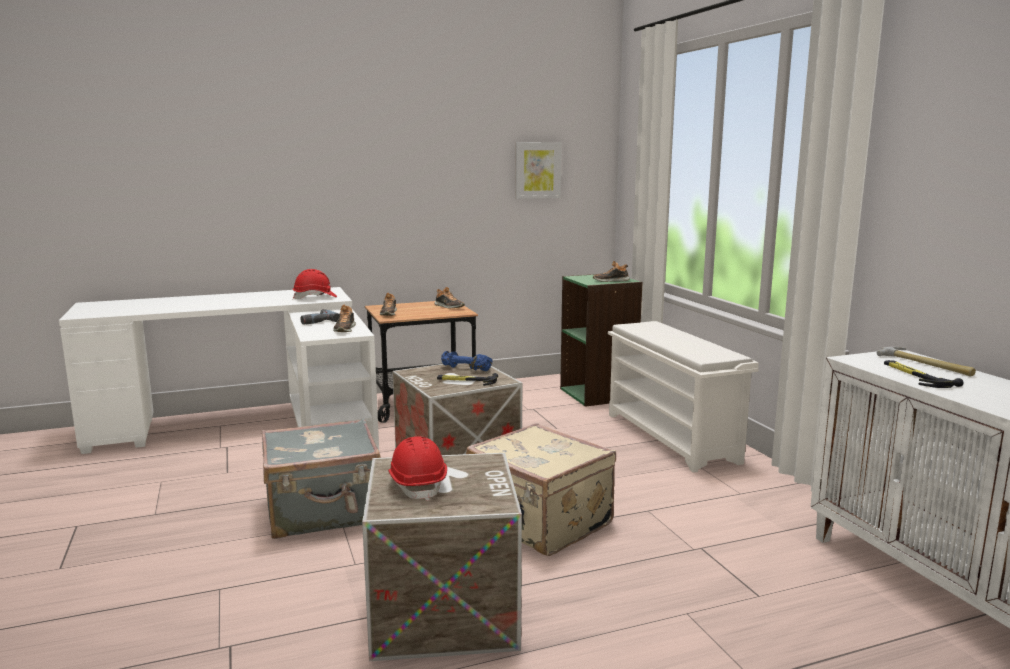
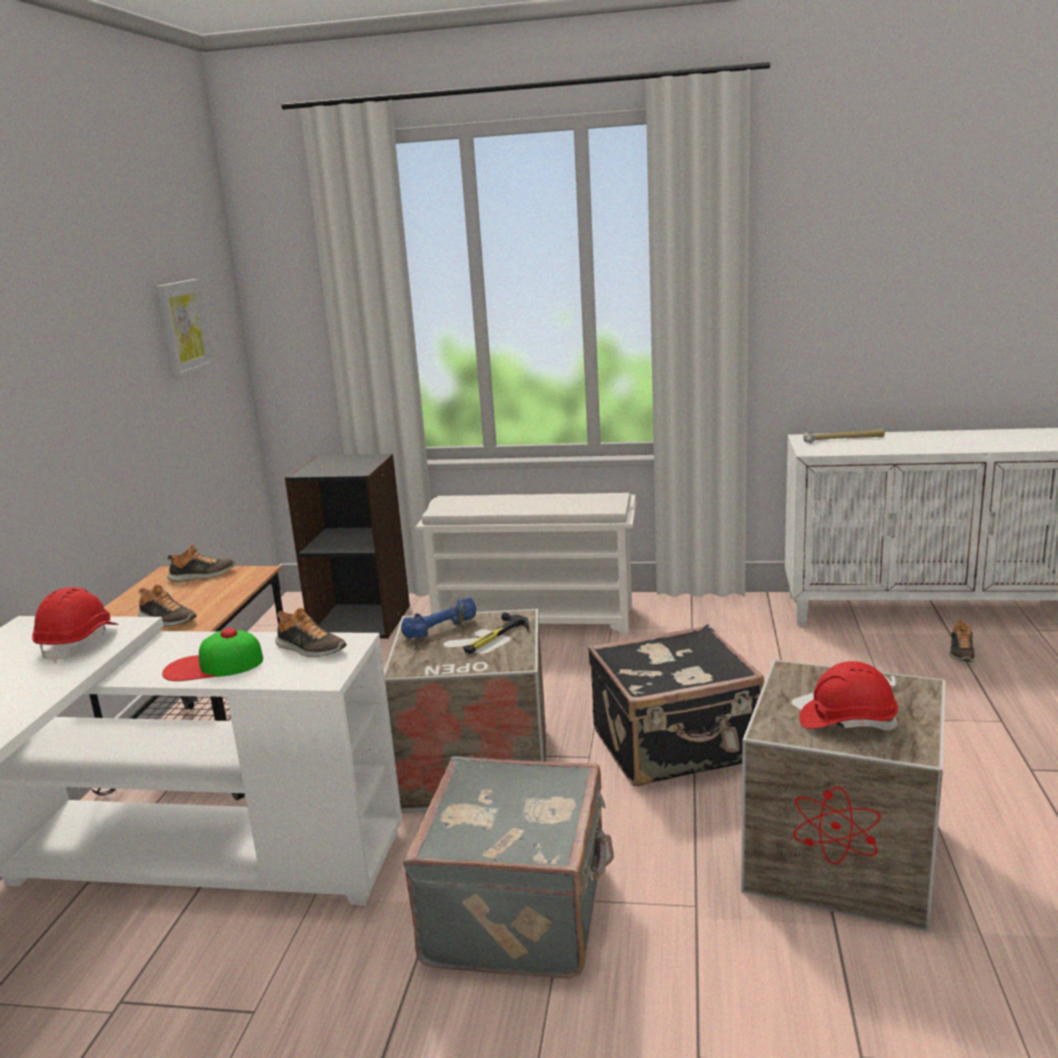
camera: 60 degrees left, 5 degrees up
power drill [301,309,339,325] -> cap [162,628,263,681]
beige suitcase [466,423,616,556] -> black suitcase [588,624,764,787]
green bookcase [560,274,643,407] -> black bookcase [285,454,410,639]
shoe [593,261,630,282] -> shoe moved to [949,620,976,662]
hammer [884,360,964,388] -> none

